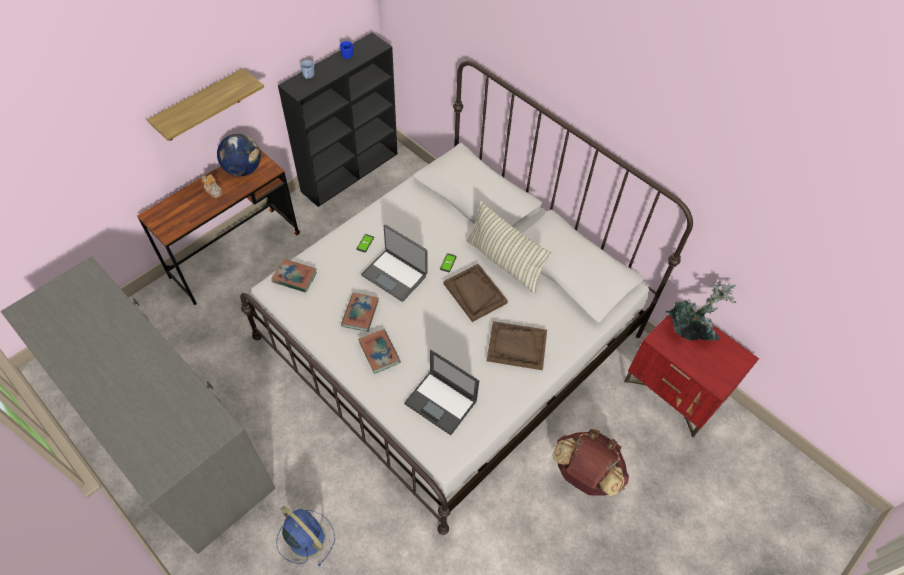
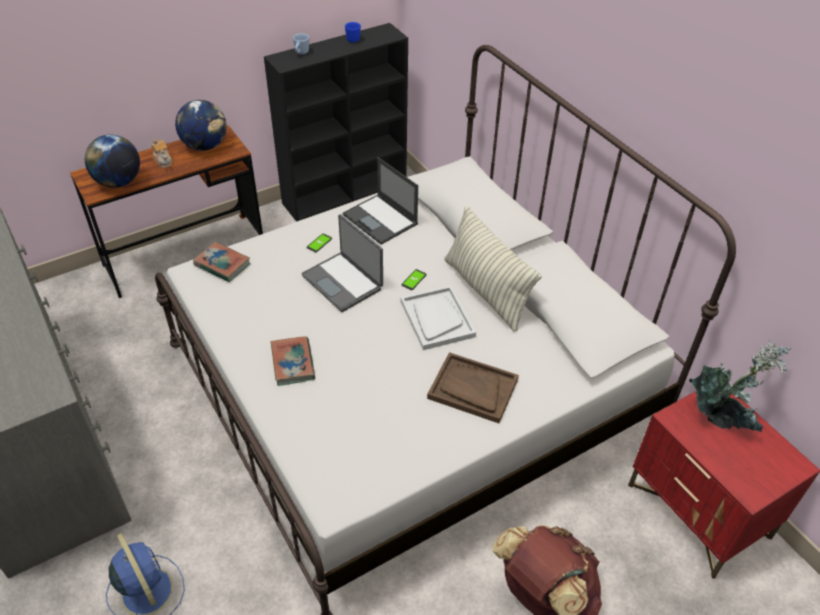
camera: 15 degrees right, 10 degrees down
shelf [147,68,264,141] -> none
book [341,293,379,332] -> none
laptop [404,350,479,435] -> laptop moved to [343,157,418,245]
brown tray [444,264,508,322] -> white tray [400,285,476,350]
none -> globe [85,135,140,188]

